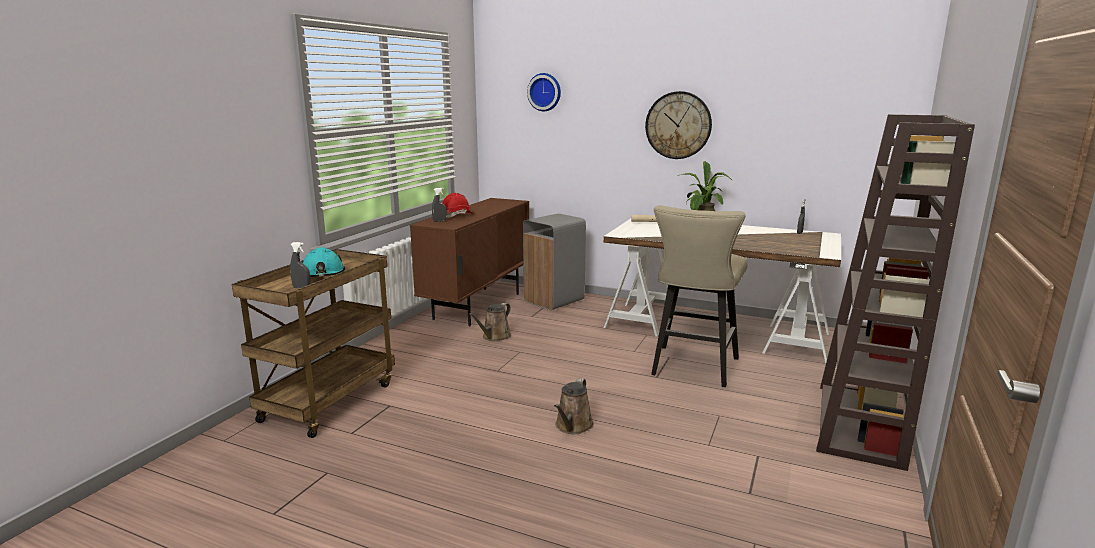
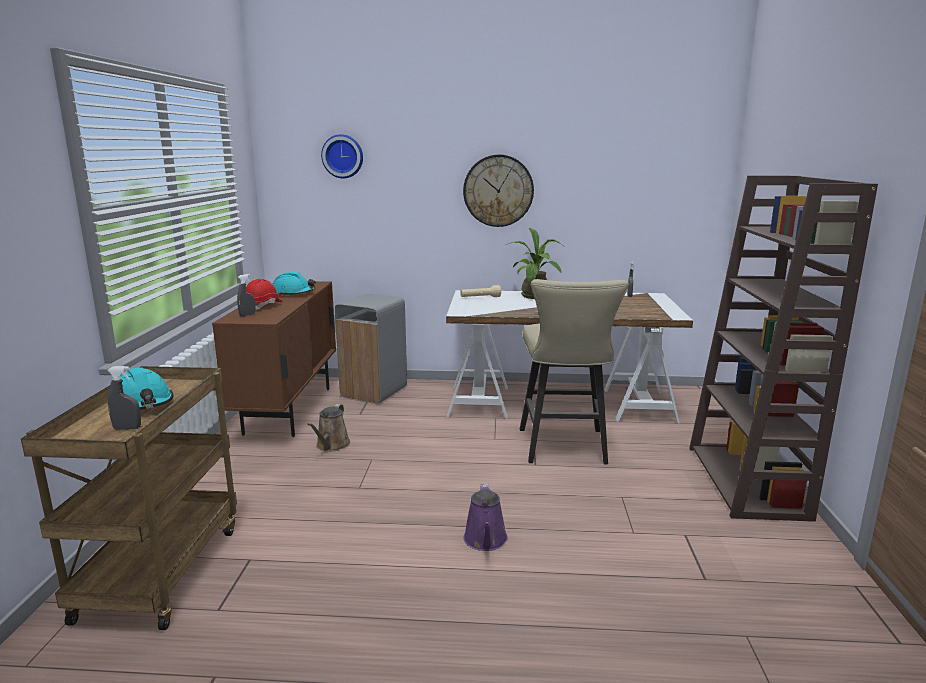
camera: 20 degrees left, 0 degrees up
brown watering can [554,378,594,434] -> purple watering can [463,484,508,551]
none -> turquoise hard hat [273,272,316,296]

